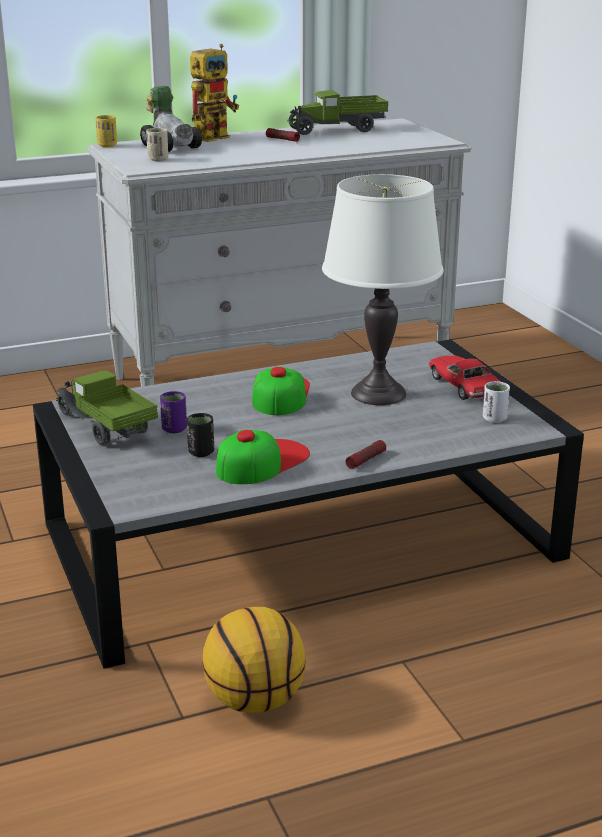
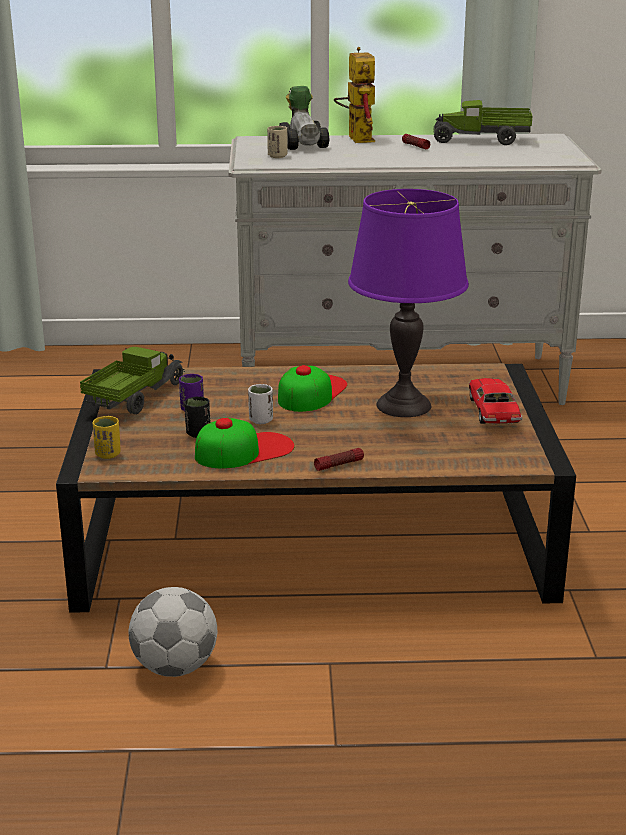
camera: 20 degrees right, 0 degrees up
grey coffee table [33,339,584,669] -> brown coffee table [56,363,576,613]
toy truck [56,370,158,445] -> toy truck turned 45 degrees clockwise [80,347,185,414]
yellow cup [96,115,117,147] -> yellow cup moved to [93,416,121,459]
toy robot [190,44,239,142] -> toy robot turned 75 degrees counterclockwise [334,47,375,143]
basketball [203,607,306,713] -> football [128,587,218,677]
white table lamp [322,174,444,405] -> purple table lamp [348,189,469,417]
white cup [483,381,510,423] -> white cup moved to [248,384,273,424]

